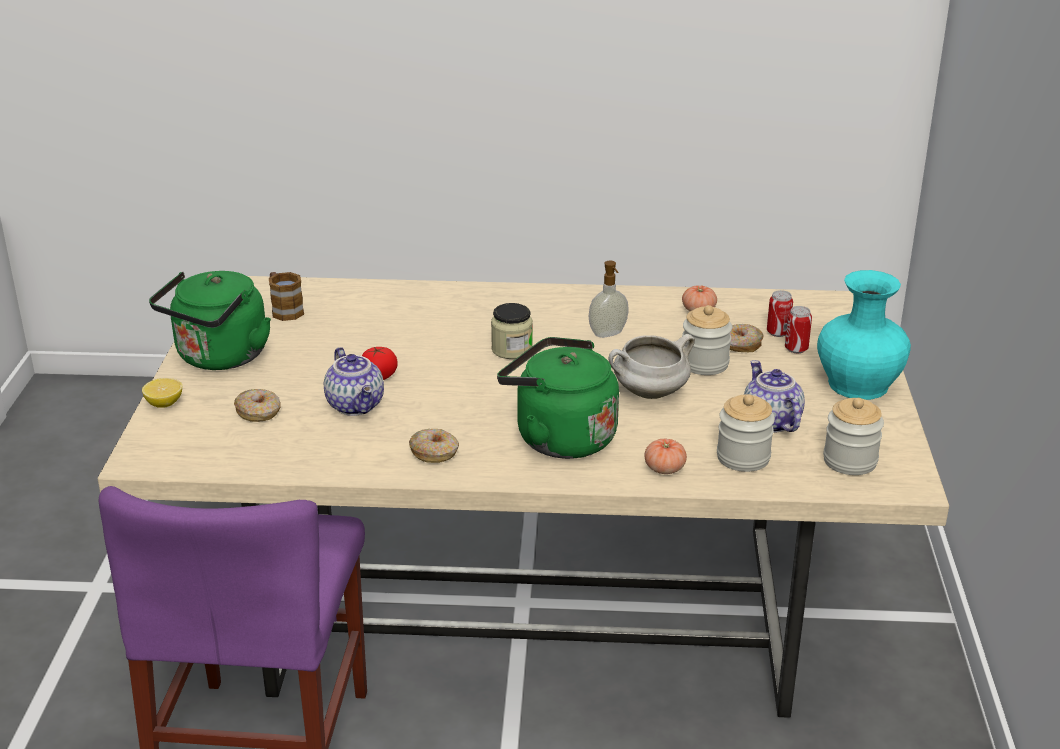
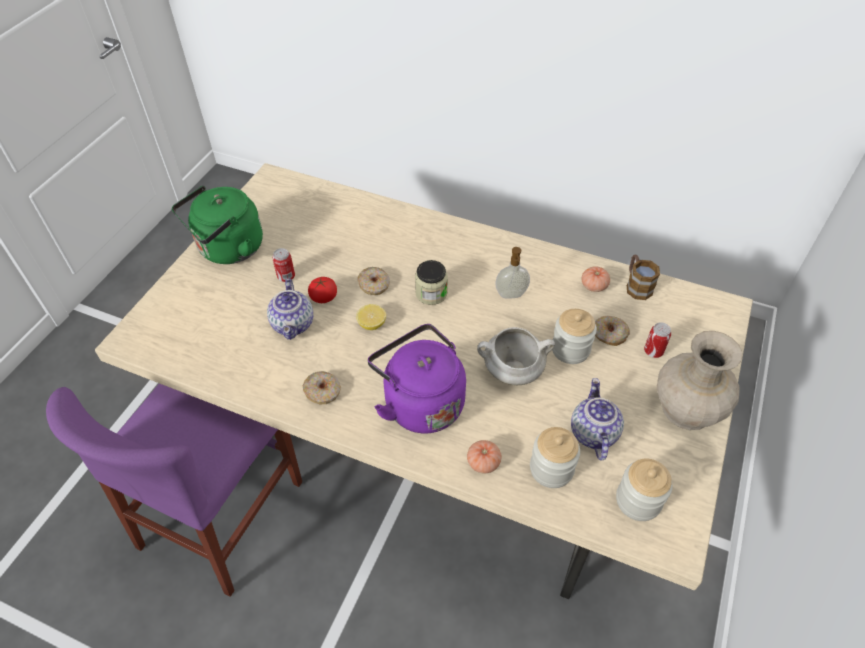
camera: 20 degrees right, 20 degrees up
lemon [142,378,182,408] -> lemon moved to [356,304,386,330]
donut [234,389,281,422] -> donut moved to [358,267,390,295]
mug [269,272,304,321] -> mug moved to [627,255,660,300]
green kettle [497,337,619,459] -> purple kettle [368,324,466,433]
can [767,290,793,337] -> can moved to [272,248,295,282]
turquoise vase [817,270,911,400] -> beige vase [657,331,742,430]

